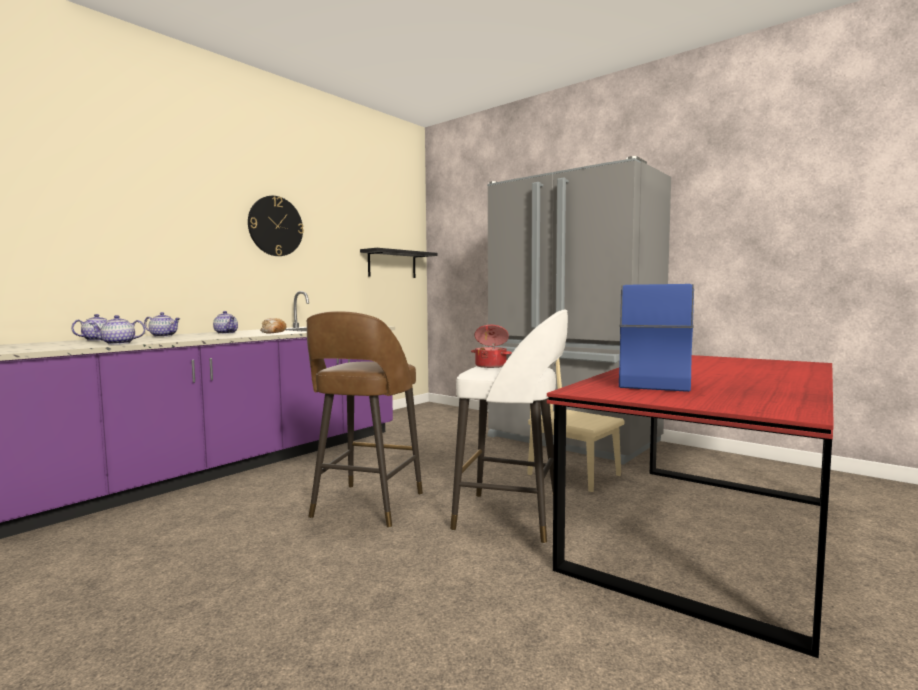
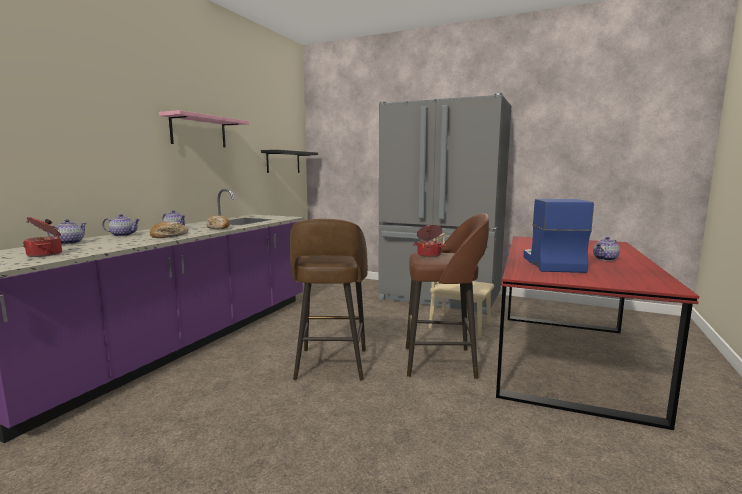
camera: 15 degrees left, 5 degrees up
teapot [89,315,145,345] -> teapot moved to [593,237,620,261]
wall clock [248,196,304,256] -> pink shelf [159,110,249,148]
white stool [450,310,568,544] -> brown stool [406,213,489,379]
none -> cooking pot [23,217,62,257]
none -> bread [150,222,188,238]

